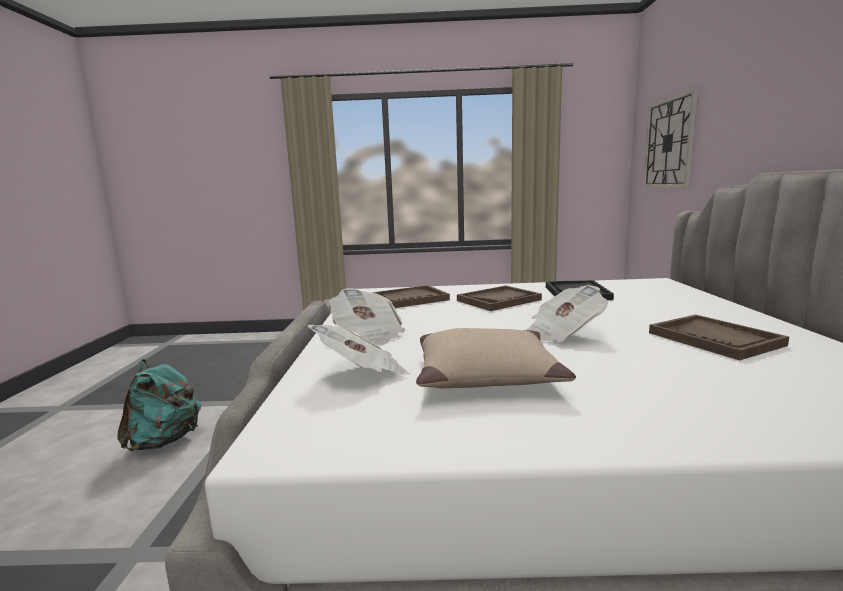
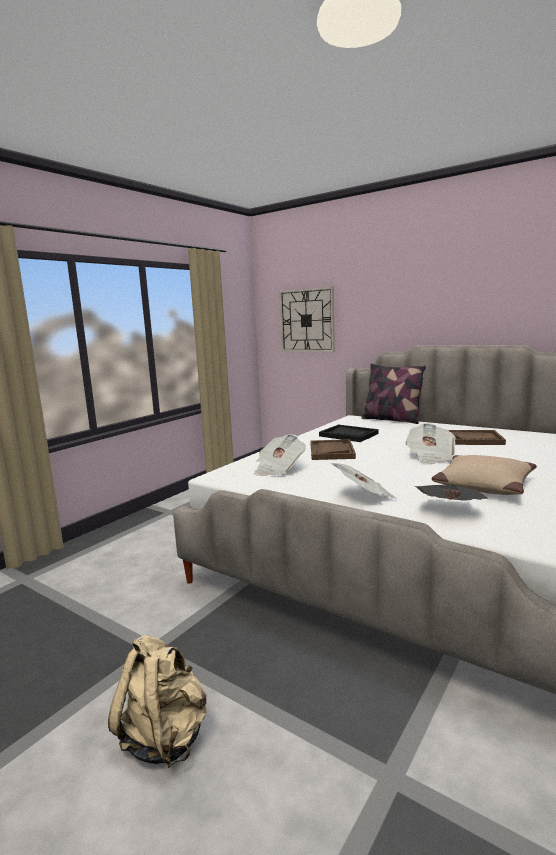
camera: 55 degrees left, 0 degrees up
turquoise backpack [117,359,201,451] -> beige backpack [108,635,207,768]
brown tray [372,285,450,308] -> newspaper [254,434,306,476]
none -> pillow [361,363,426,424]

